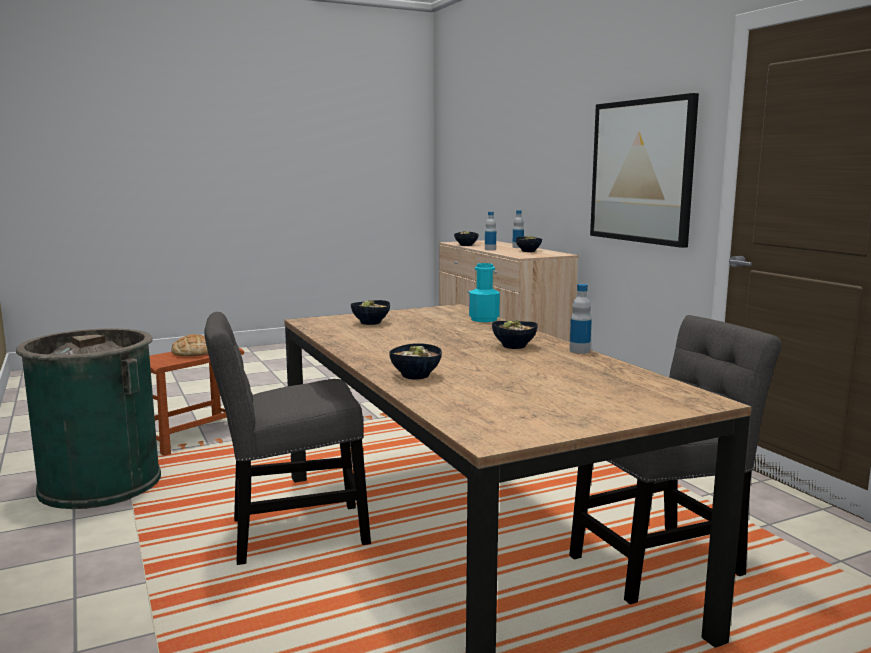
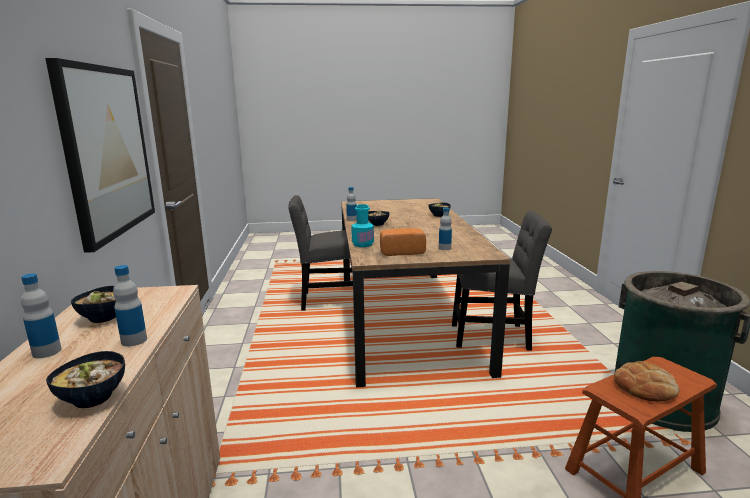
camera: 160 degrees left, 5 degrees up
bowl [351,300,390,325] -> bottle [439,207,452,250]
none -> bread [380,228,426,256]

